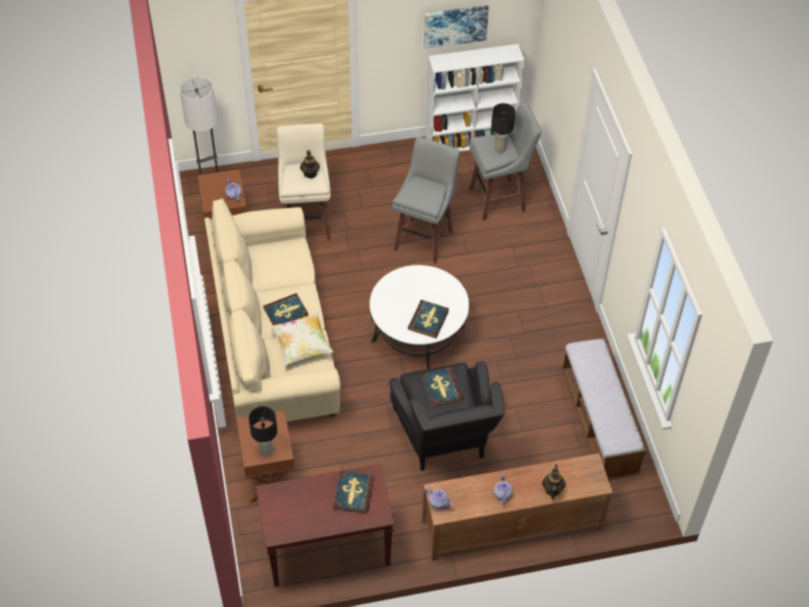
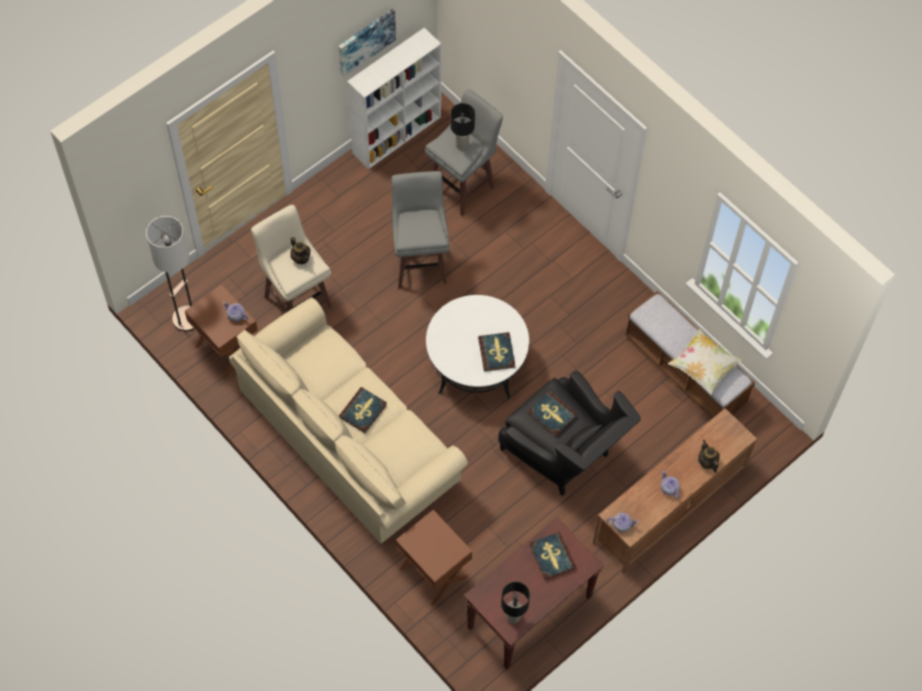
camera: 30 degrees left, 10 degrees up
black table lamp [249,406,277,457] -> black table lamp moved to [501,582,530,623]
pillow [269,312,334,366] -> pillow moved to [668,329,742,394]

